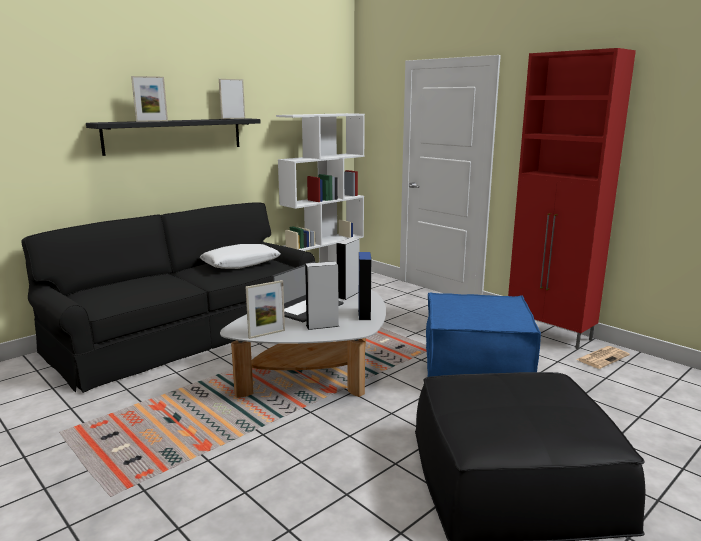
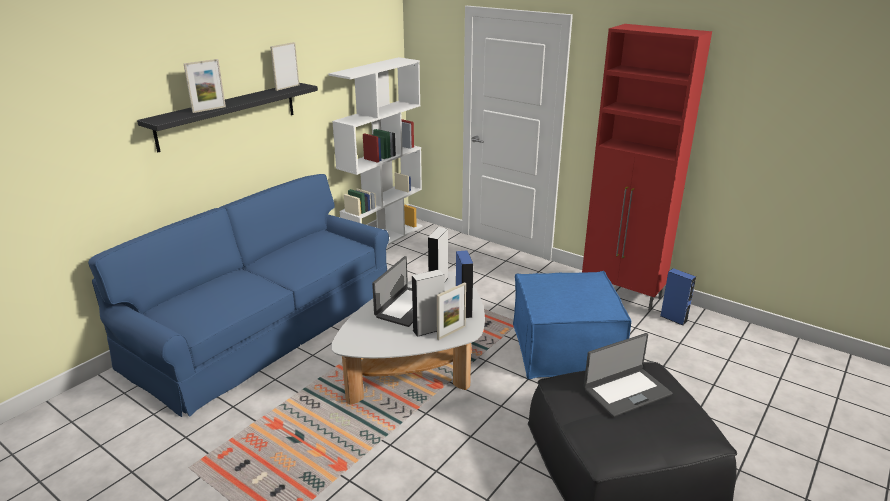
camera: 10 degrees left, 10 degrees up
black sofa [22,202,315,393] -> blue sofa [88,174,389,417]
white pillow [200,244,281,269] -> none
picture frame [246,280,285,339] -> picture frame moved to [437,282,466,340]
newspaper [576,346,630,369] -> blue speaker [660,268,696,325]
none -> laptop [584,333,672,417]

